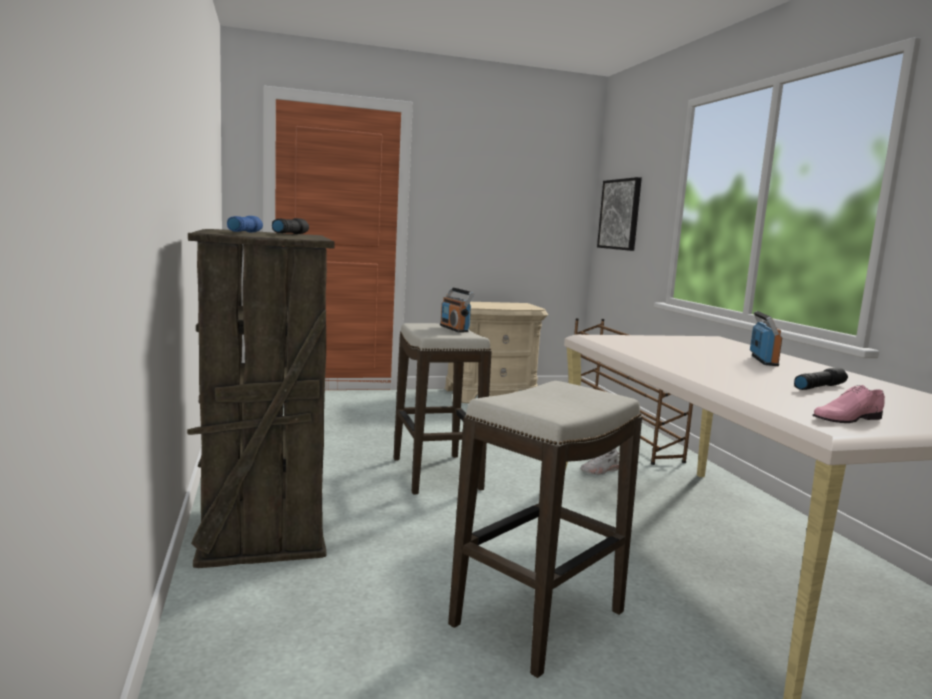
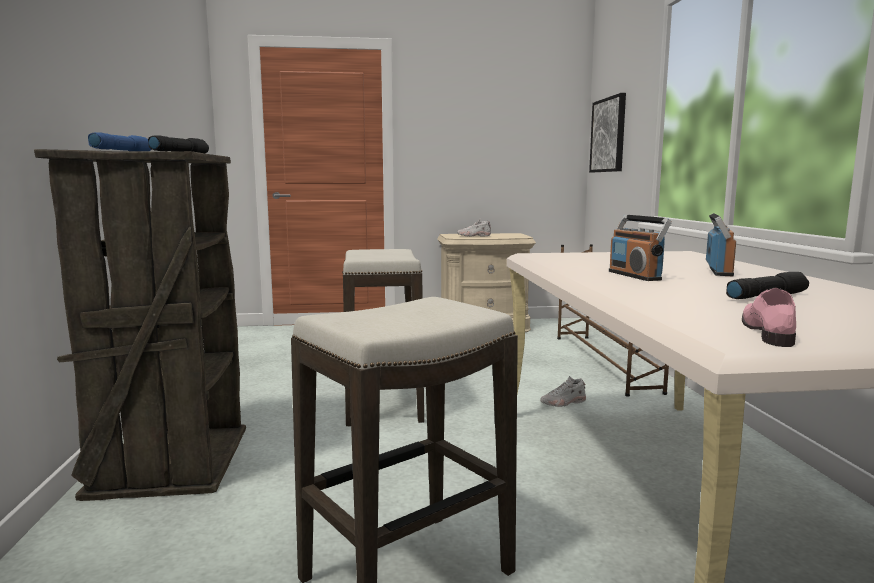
camera: 10 degrees right, 0 degrees up
radio [440,287,474,332] -> radio moved to [609,215,672,281]
pink shoe [813,385,885,423] -> pink shoe turned 120 degrees clockwise [742,288,796,347]
none -> white shoe [457,219,491,237]

